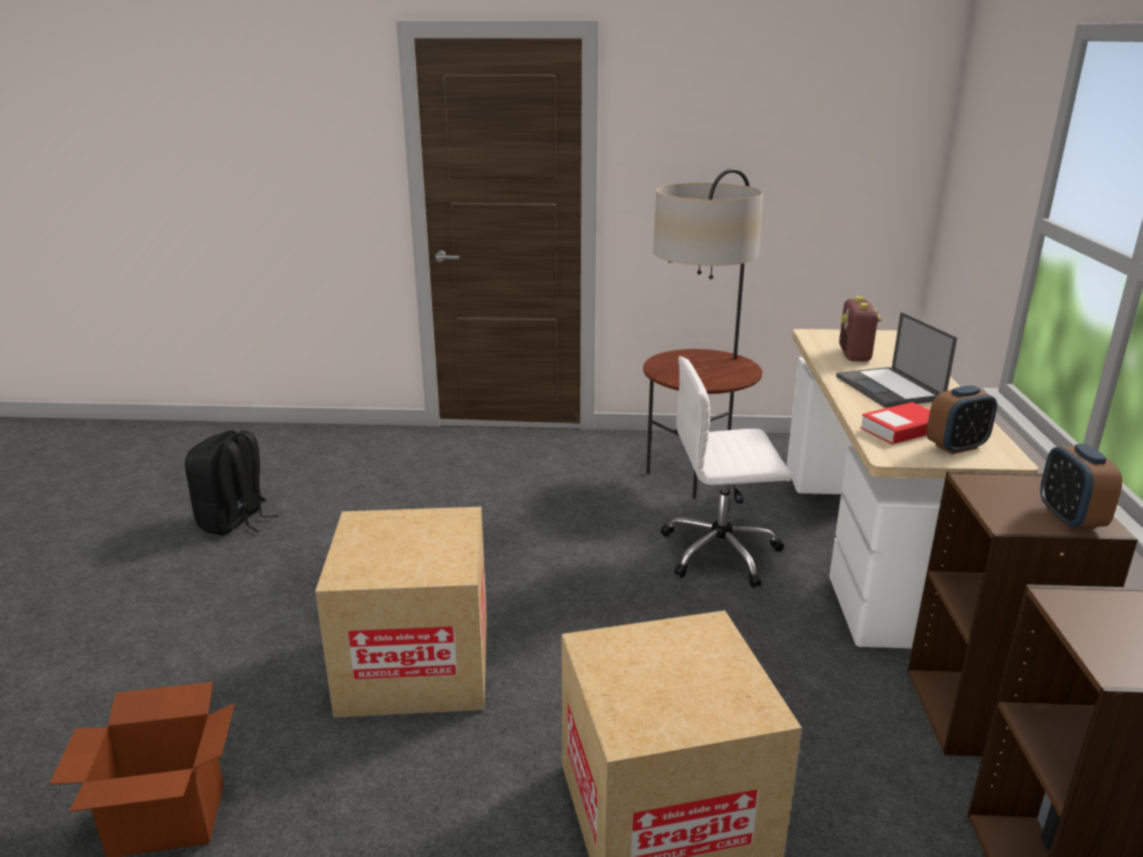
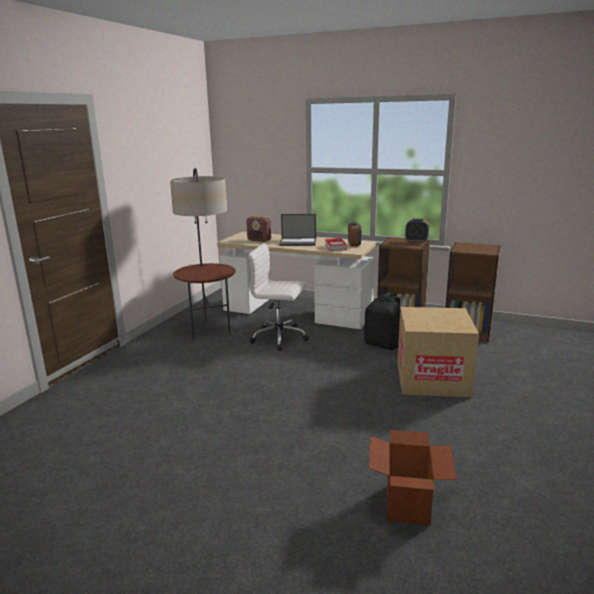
camera: 70 degrees left, 5 degrees down
black backpack [185,430,278,536] -> black backpack moved to [364,294,400,350]
cardboard box [315,507,487,718] -> none
white office chair [661,356,792,588] -> white office chair turned 90 degrees clockwise [248,243,309,351]

